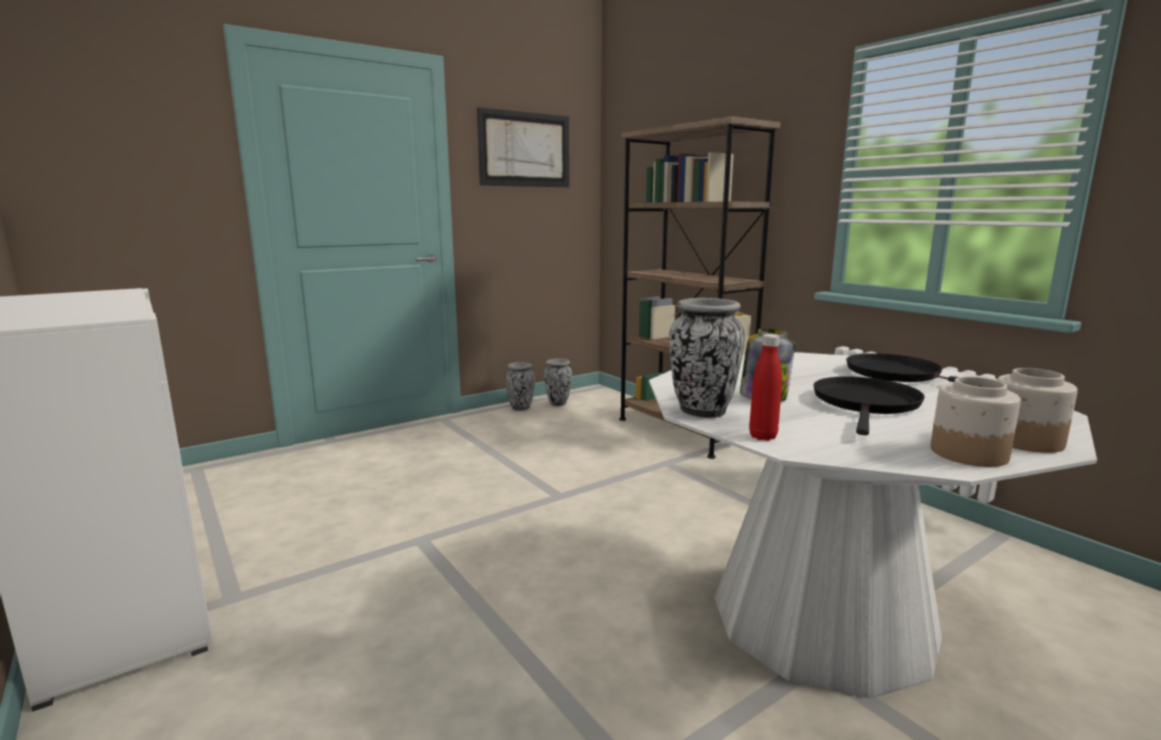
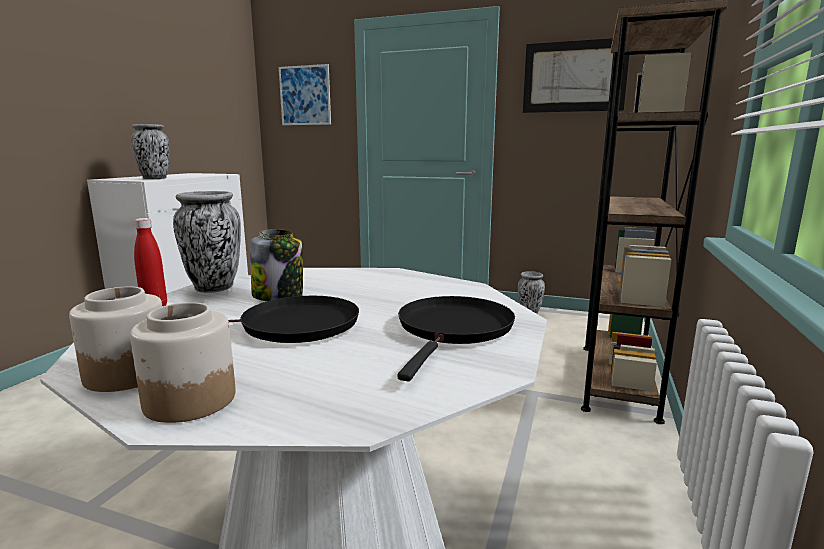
camera: 55 degrees right, 0 degrees up
vase [544,359,572,406] -> vase moved to [131,124,169,179]
none -> picture [279,64,331,125]

